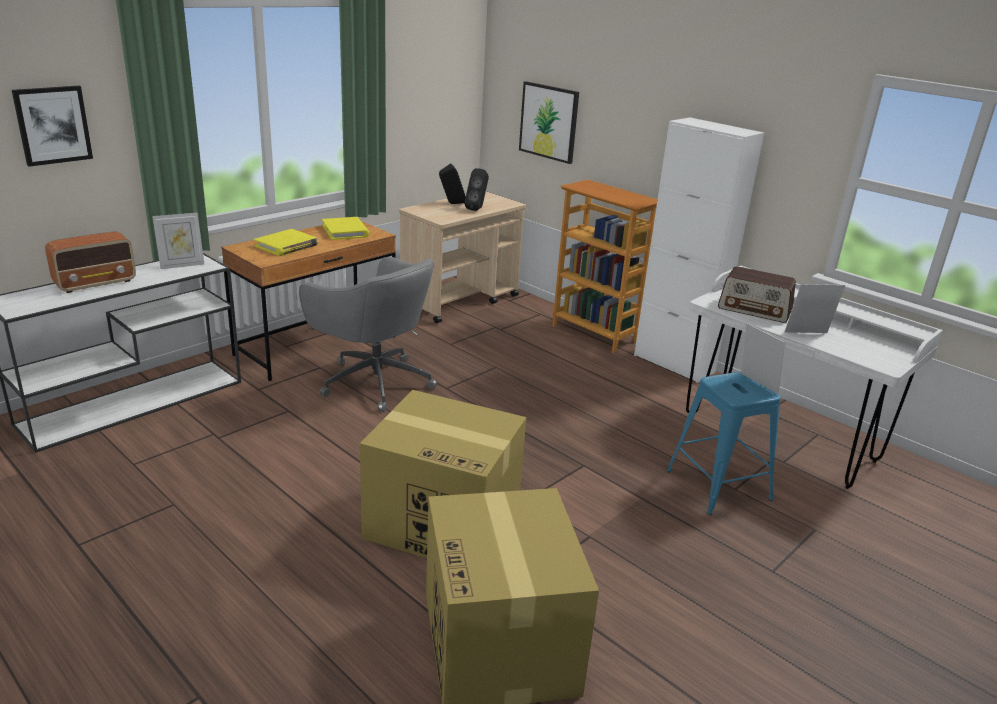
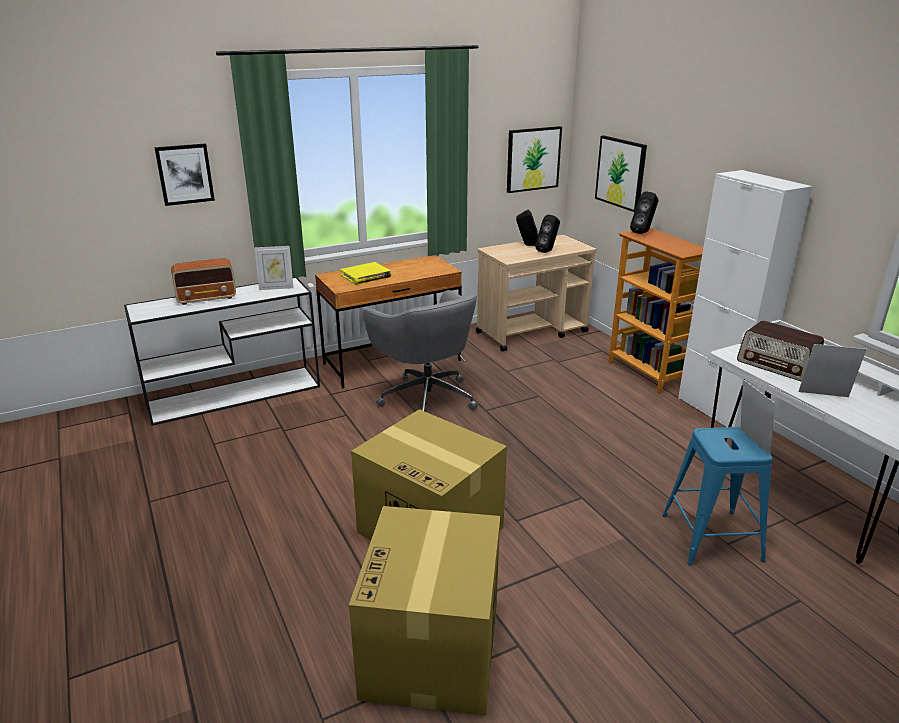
camera: 20 degrees right, 0 degrees up
yellow book [322,217,369,240] -> none
none -> picture [507,126,562,193]
none -> black speaker [630,191,659,234]

